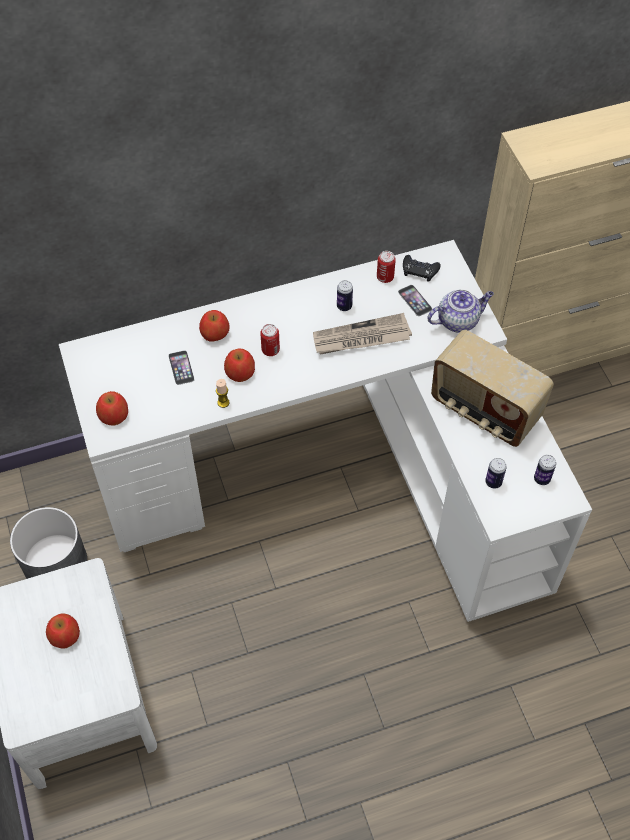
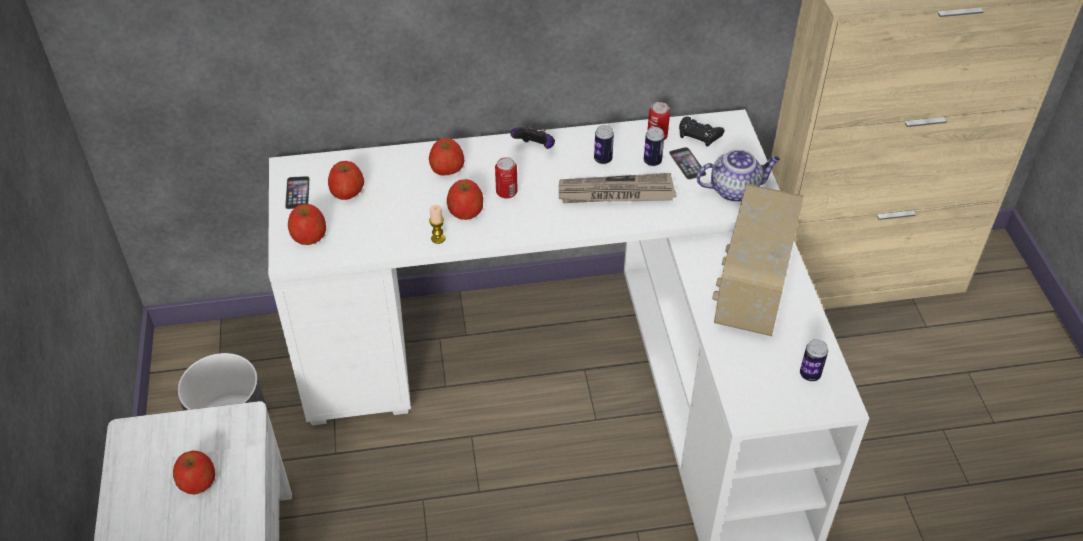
camera: 10 degrees right, 10 degrees down
phone [168,350,195,385] -> phone moved to [285,176,310,209]
radio [431,330,554,447] -> radio turned 60 degrees clockwise [712,184,804,336]
can [485,458,507,489] -> can moved to [644,127,664,166]
none -> apple [328,161,364,200]
none -> game controller [511,126,555,149]

